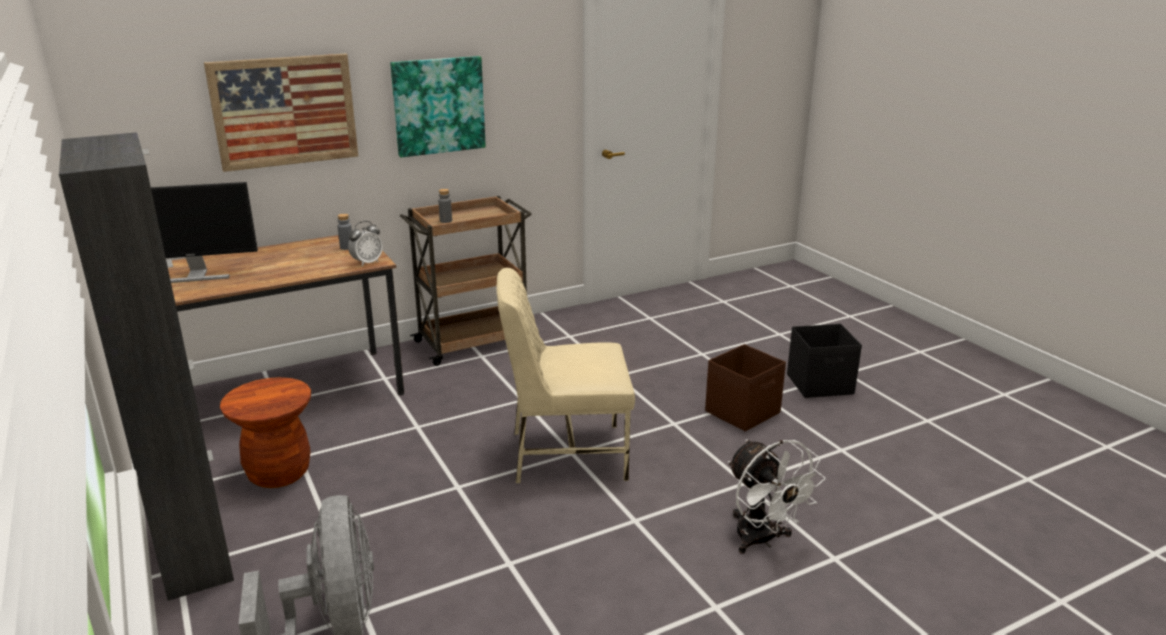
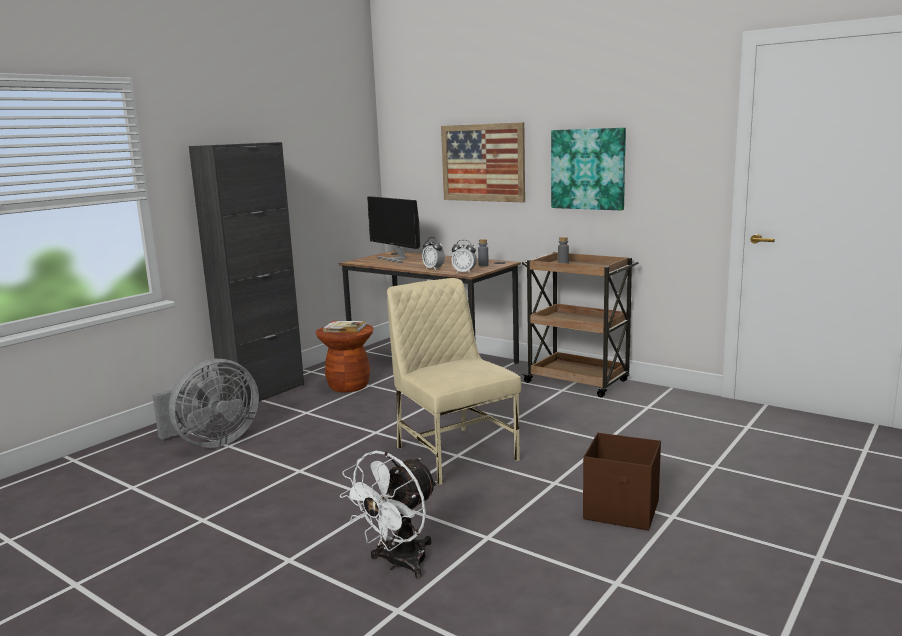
camera: 65 degrees right, 10 degrees down
black storage box [787,324,862,398] -> none
none -> book [323,321,366,333]
none -> alarm clock [422,237,445,270]

